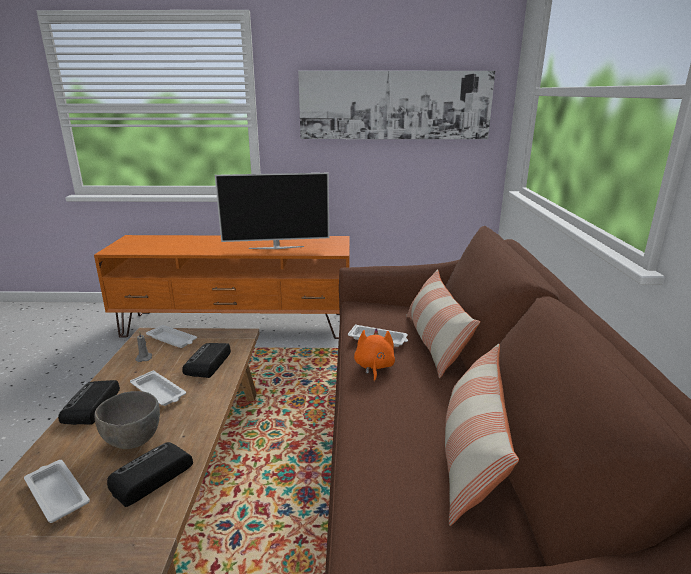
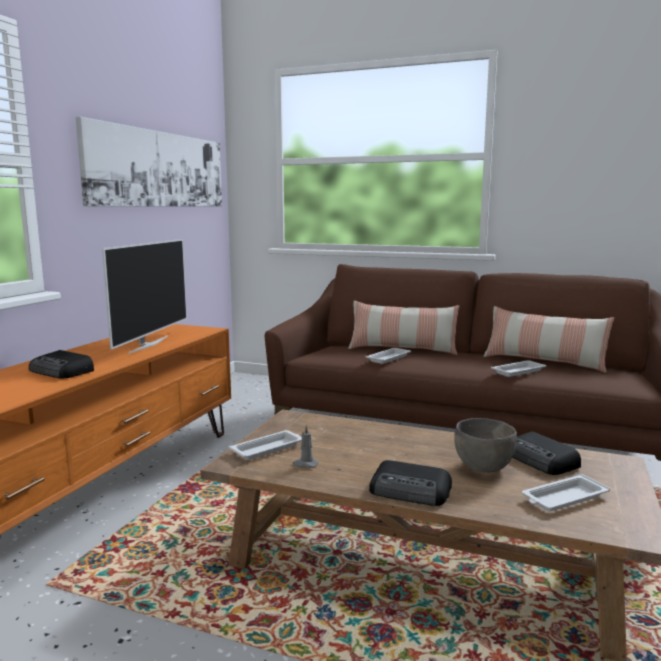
camera: 70 degrees left, 10 degrees down
white tray [130,370,186,406] -> white tray moved to [491,361,546,377]
radio [182,343,231,378] -> radio moved to [29,350,94,379]
orange plush toy [354,328,395,382] -> none

